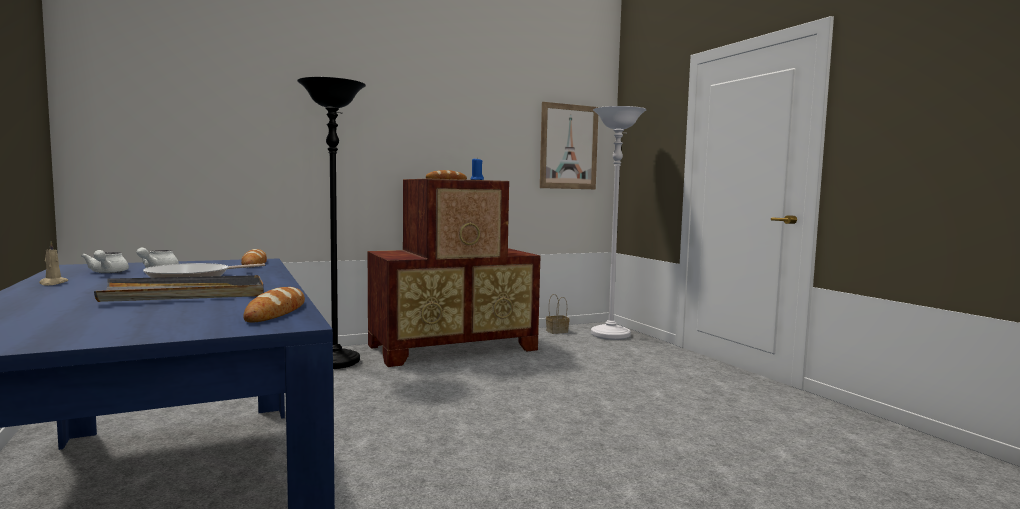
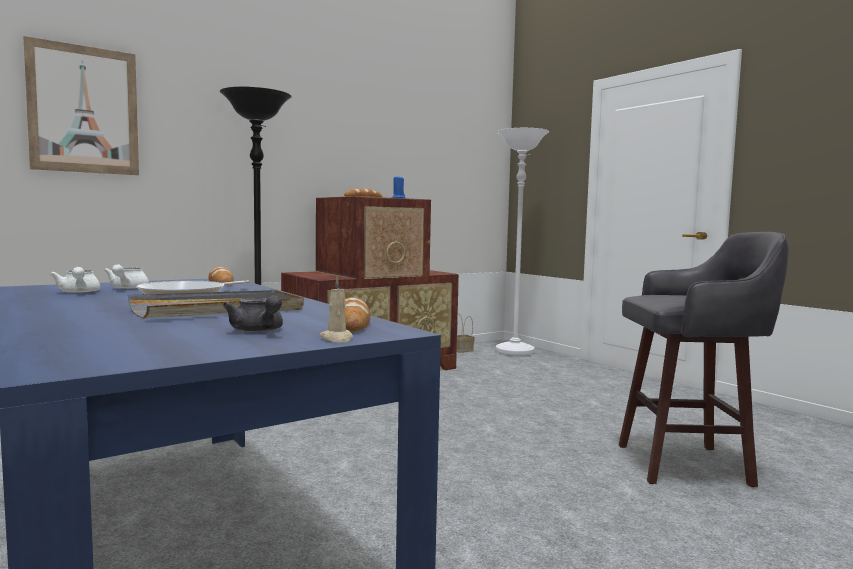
camera: 10 degrees left, 0 degrees up
beige candle [39,242,68,285] -> beige candle moved to [319,276,353,343]
picture [540,102,598,189] -> picture moved to [23,36,139,175]
none -> grey teapot [223,295,283,332]
none -> grey stool [619,232,789,487]

